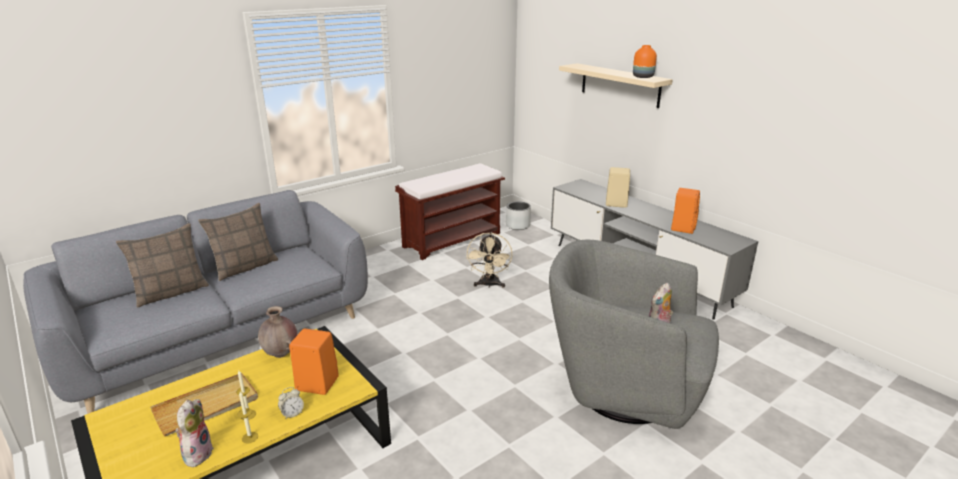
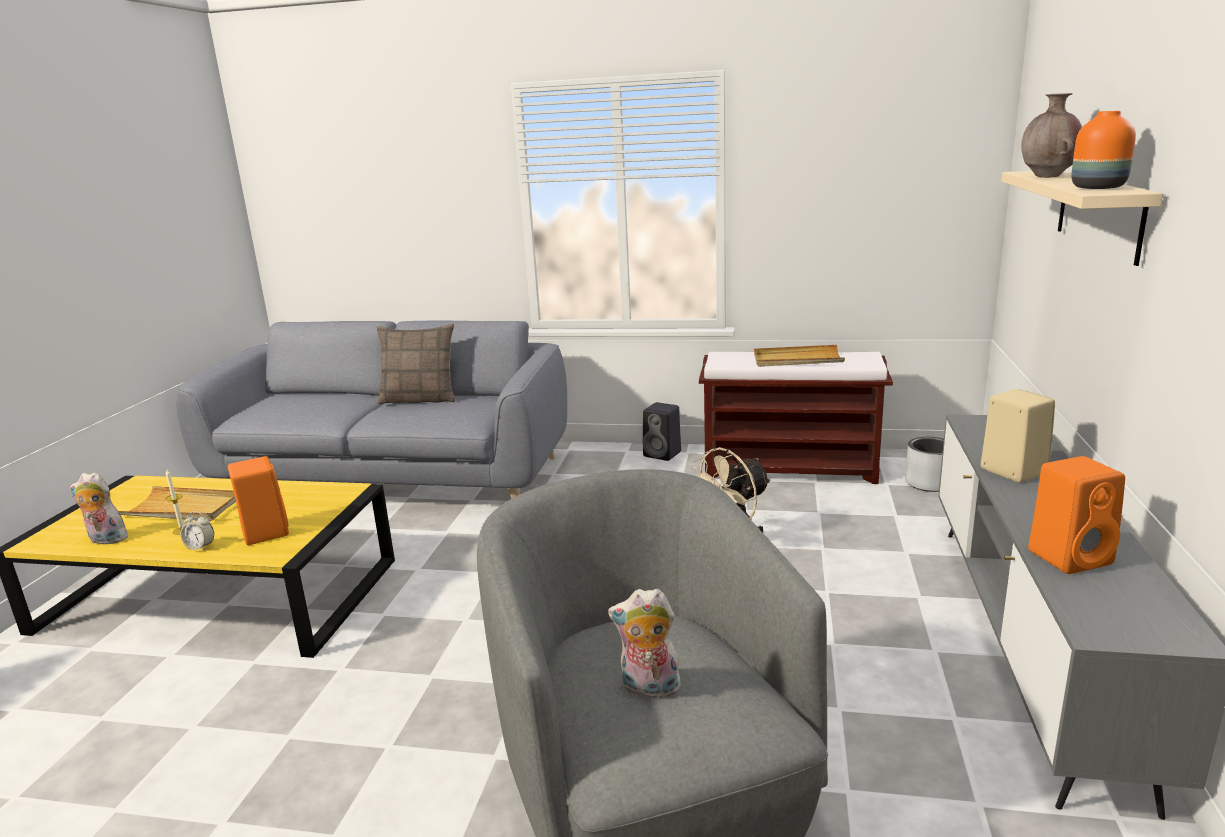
camera: 50 degrees right, 5 degrees down
pillow [116,223,209,308] -> none
plush toy [175,399,214,467] -> plush toy turned 135 degrees counterclockwise [70,472,128,544]
candle [238,391,258,444] -> none
brown vase [258,306,298,358] -> brown vase moved to [1021,93,1082,178]
none -> black speaker [642,402,681,461]
none -> beige tray [754,345,845,367]

